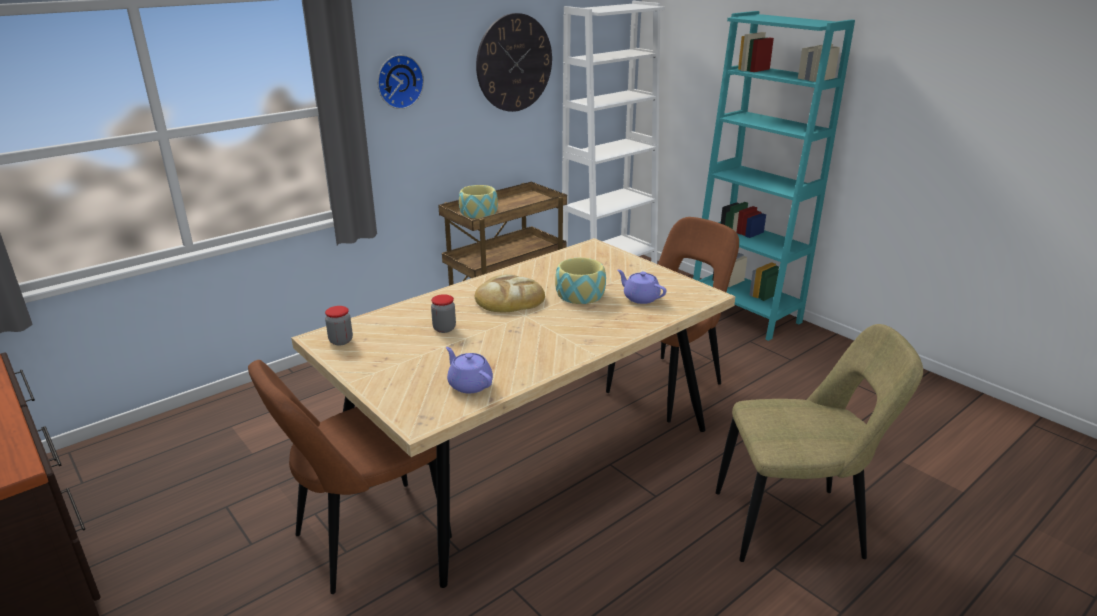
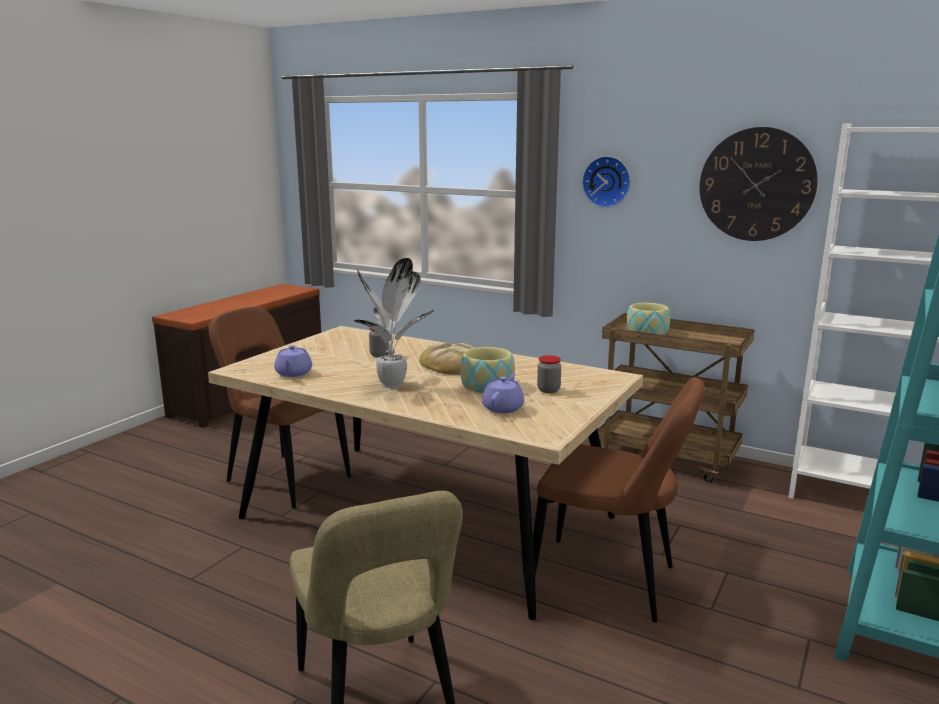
camera: 70 degrees right, 10 degrees down
jar [325,306,353,345] -> jar moved to [537,355,561,393]
purple teapot [446,347,493,393] -> purple teapot turned 150 degrees clockwise [274,345,312,377]
none -> potted plant [354,258,434,387]

